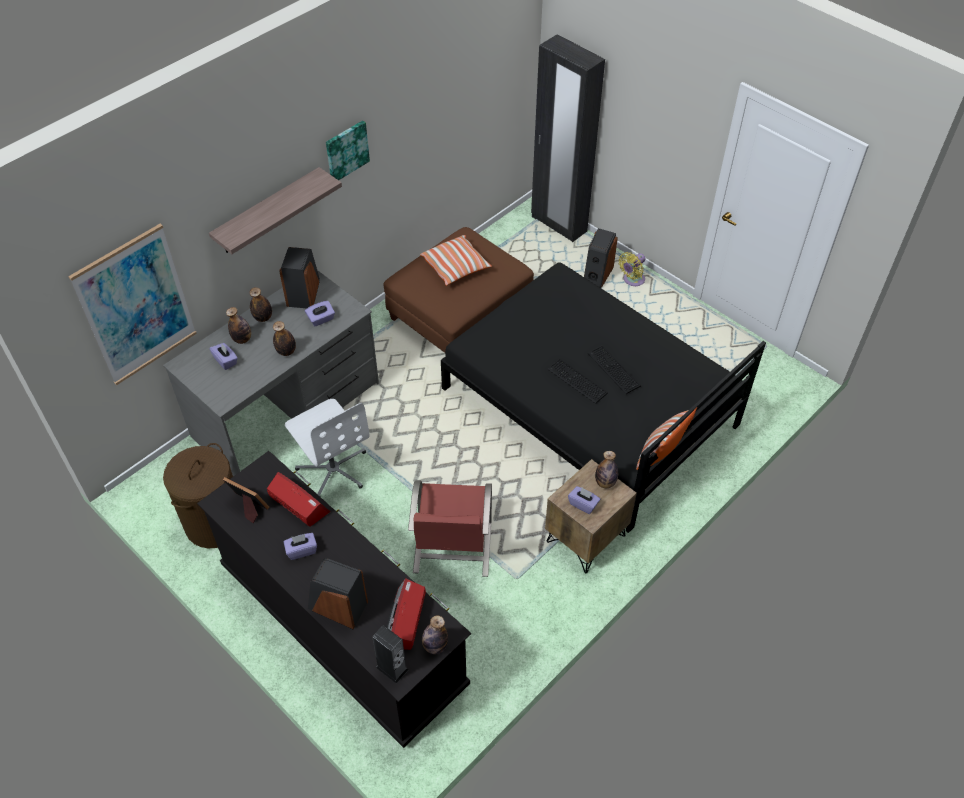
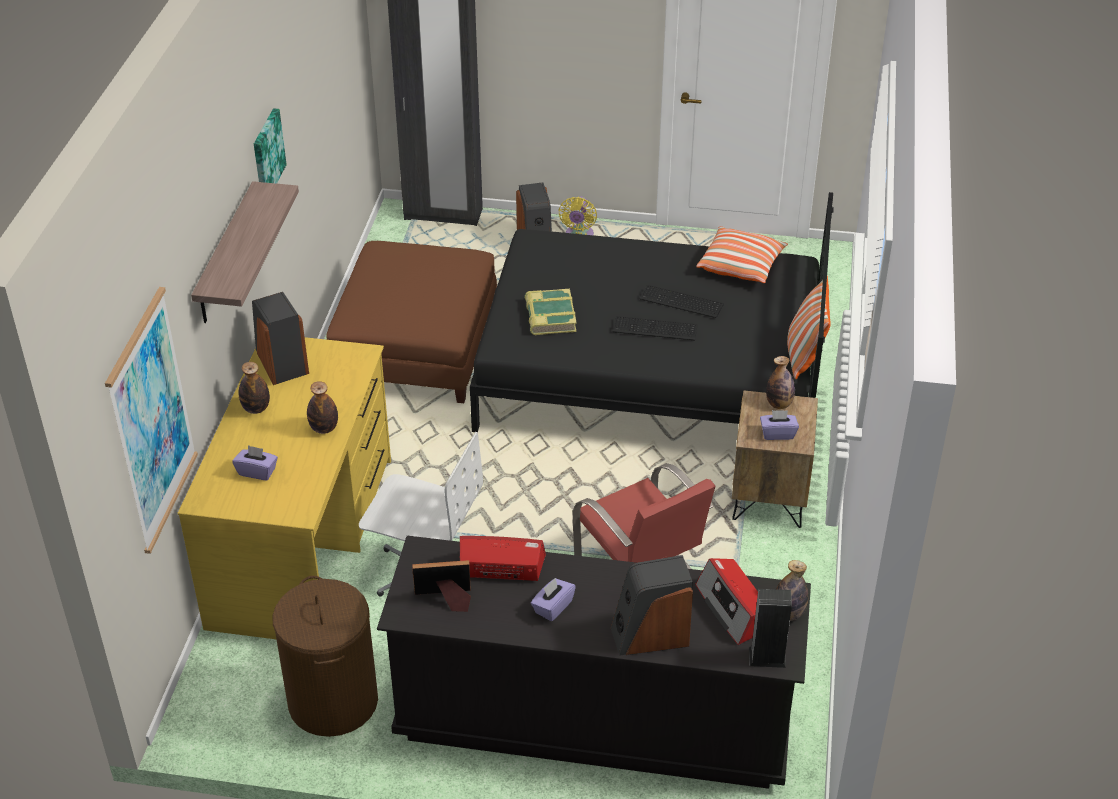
camera: 35 degrees left, 10 degrees down
grey desk [163,270,379,476] -> yellow desk [178,337,391,639]
bottle [226,307,251,344] -> none
purple tissue box [305,301,335,326] -> none
pillow [420,235,492,286] -> pillow moved to [696,226,788,283]
none -> book [524,289,577,335]

